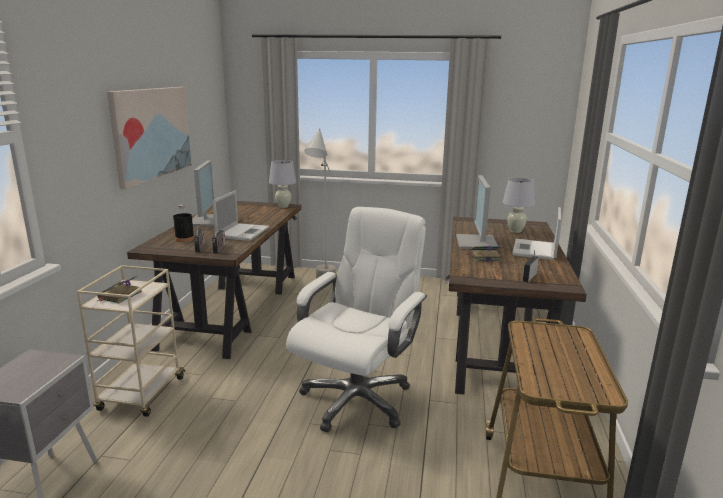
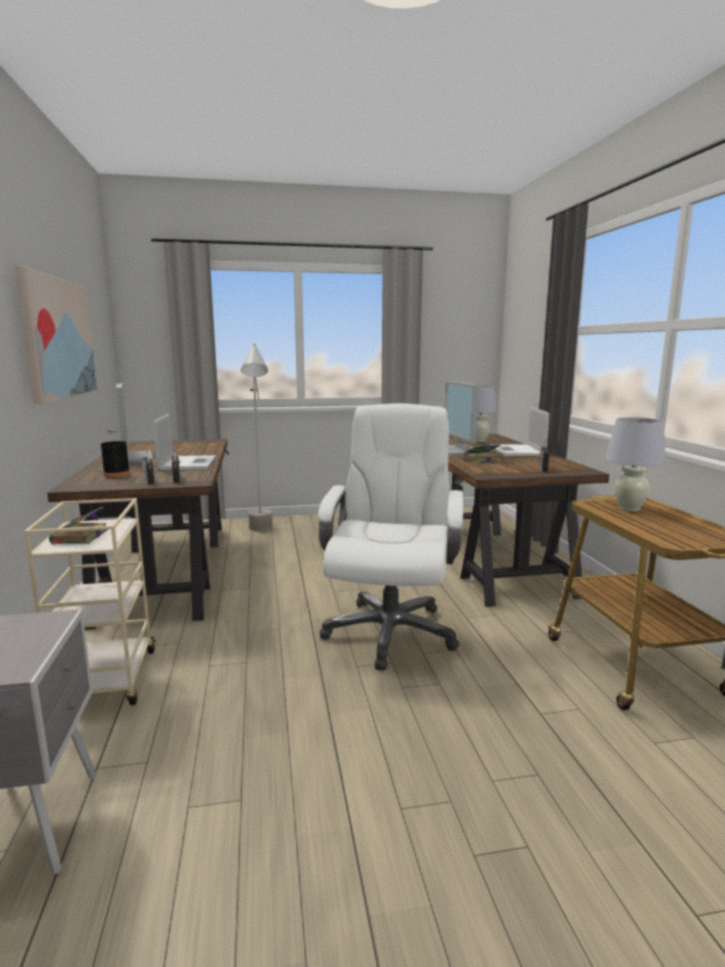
camera: 20 degrees left, 5 degrees down
white table lamp [269,160,296,208] -> white table lamp moved to [605,417,666,511]

